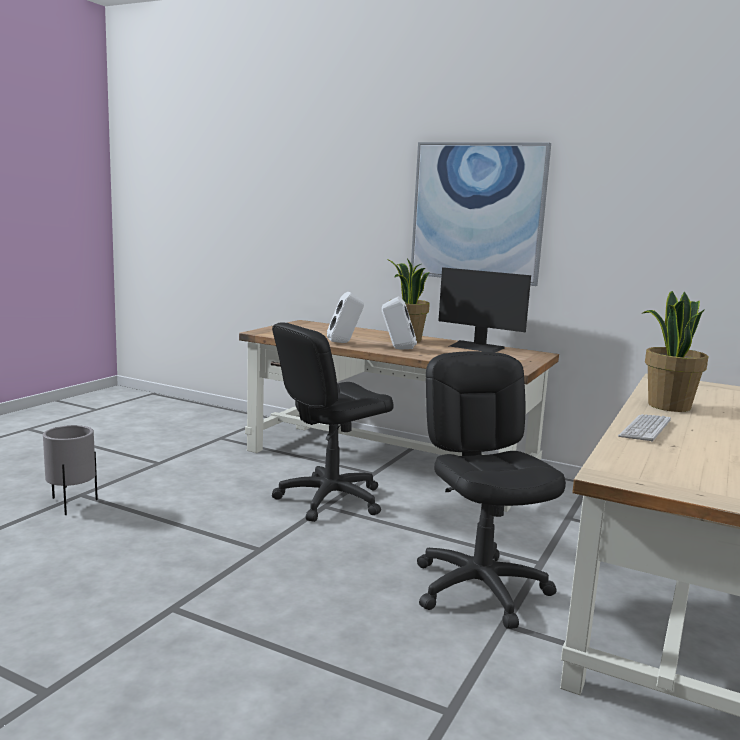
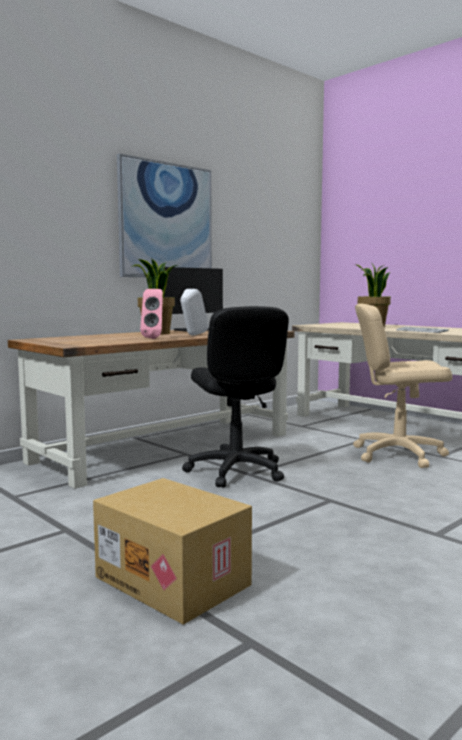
camera: 70 degrees left, 5 degrees down
grey planter [43,425,98,515] -> cardboard box [93,478,252,625]
white speaker [327,292,364,343] -> pink speaker [140,289,163,339]
black office chair [417,351,566,629] -> beige office chair [353,303,452,468]

